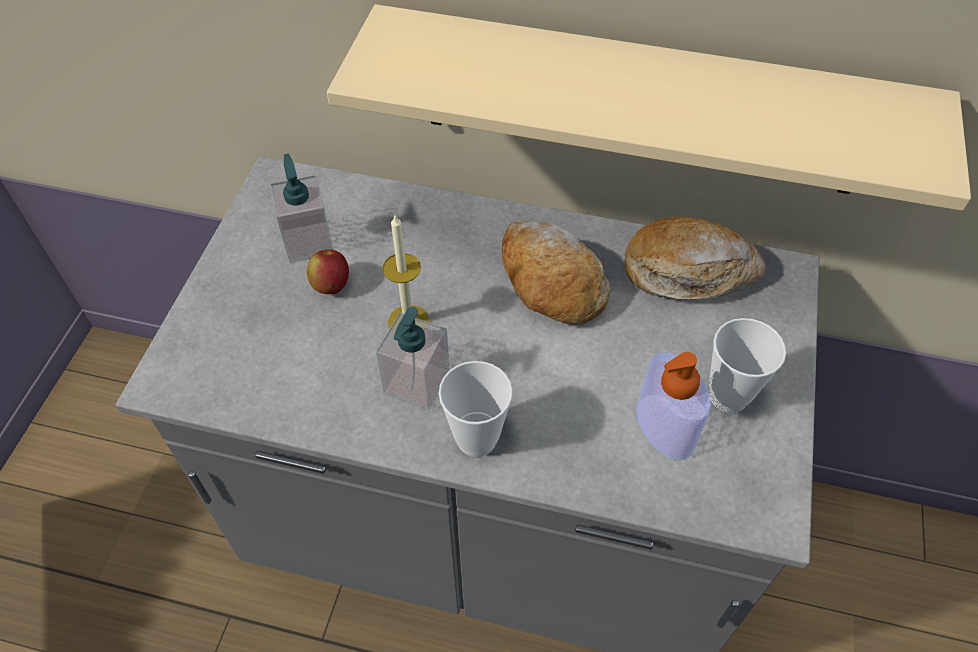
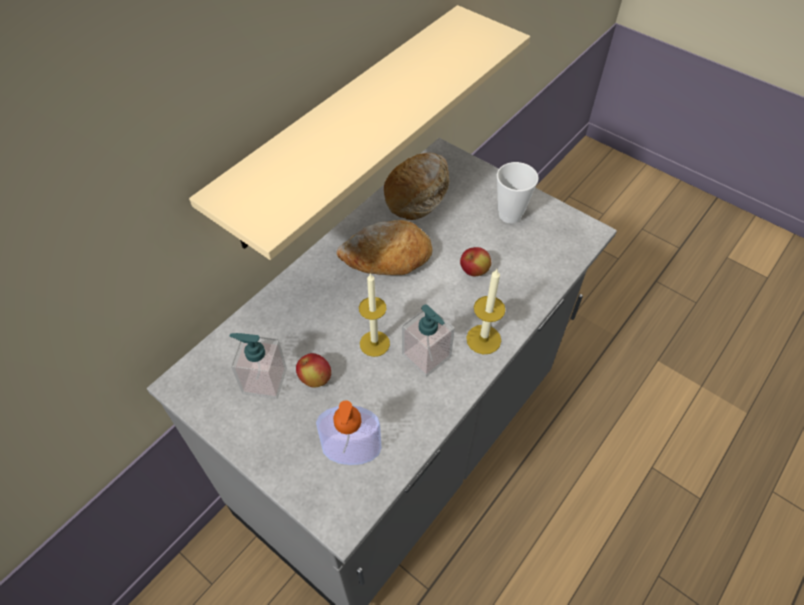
camera: 65 degrees left, 0 degrees up
cup [439,361,513,457] -> candle [466,269,505,354]
soap dispenser [636,352,711,460] -> soap dispenser moved to [316,400,382,465]
none -> apple [460,247,491,276]

